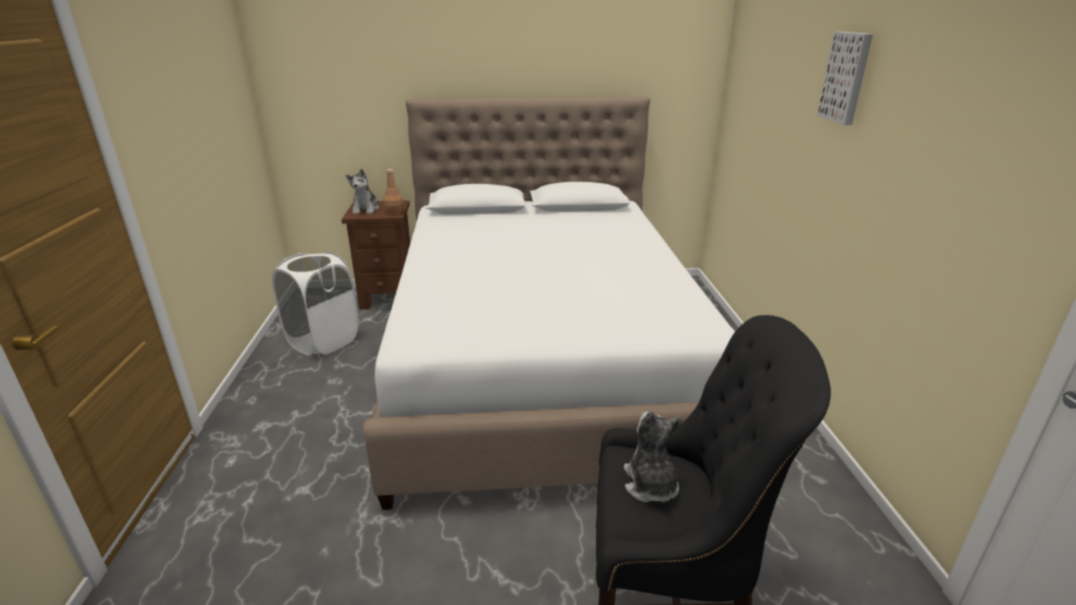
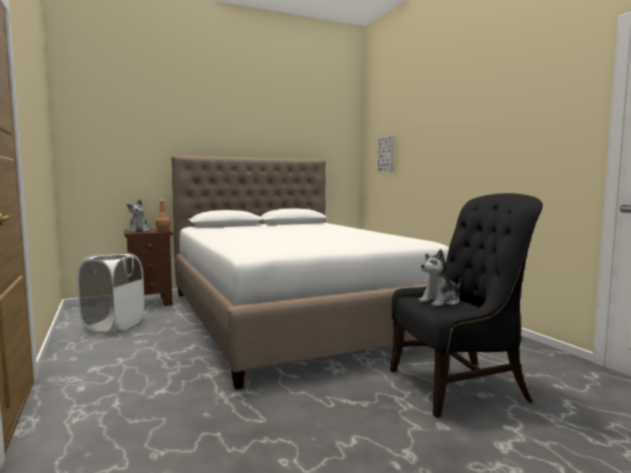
camera: 20 degrees left, 20 degrees down
plush toy [624,411,681,503] -> plush toy turned 90 degrees counterclockwise [419,249,461,307]
picture [817,32,873,125] -> picture moved to [378,136,394,172]

